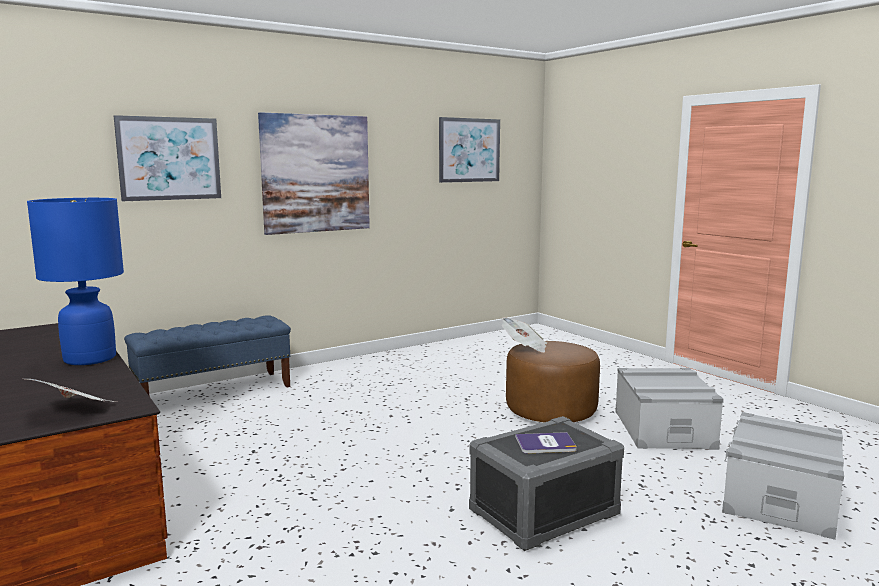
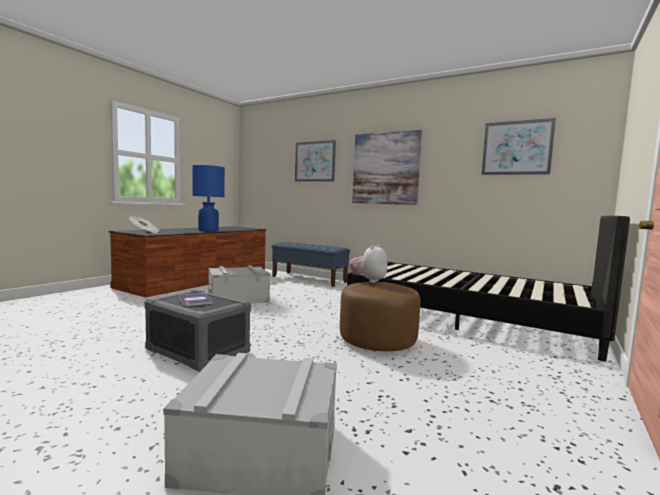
camera: 65 degrees right, 5 degrees down
newspaper [502,317,547,353] -> plush toy [350,244,388,283]
grey storage box [615,368,724,450] -> grey storage box moved to [208,265,270,303]
none -> black bed [347,216,630,362]

